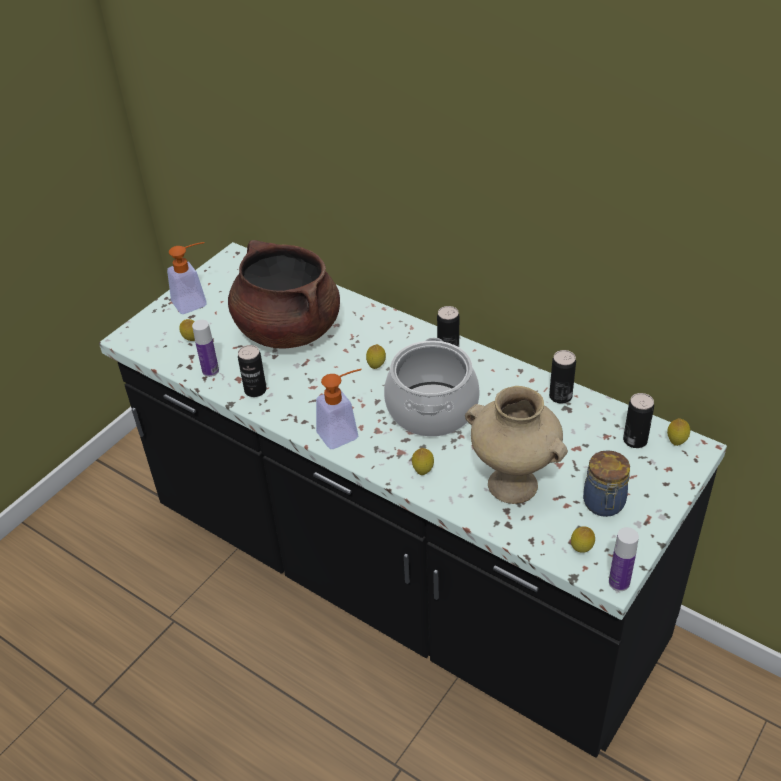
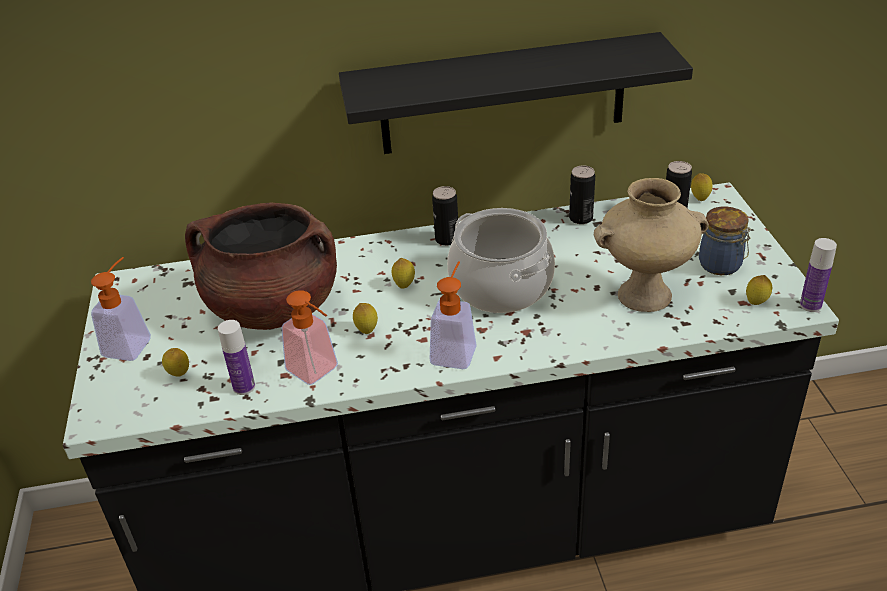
camera: 45 degrees left, 5 degrees down
can [238,345,267,397] -> soap dispenser [281,290,338,385]
lemon [412,448,434,475] -> lemon moved to [353,303,378,334]
none -> black shelf [339,32,693,154]

